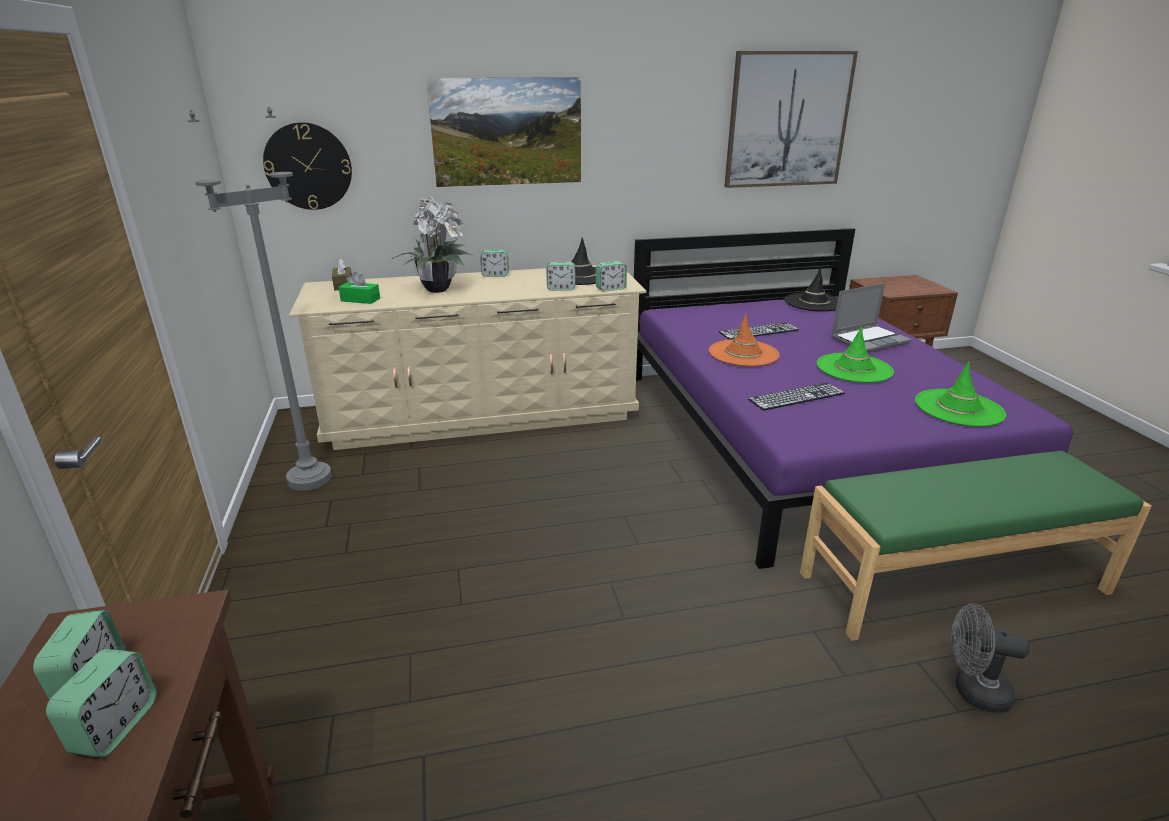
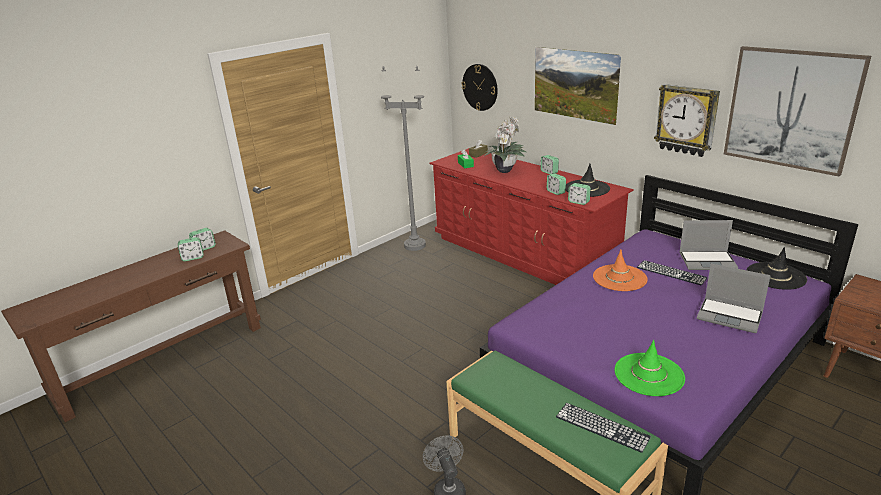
camera: 60 degrees right, 0 degrees up
beige dresser [289,265,647,450] -> red dresser [430,148,634,285]
keyboard [748,383,845,411] -> keyboard moved to [556,403,651,453]
green hat [817,326,894,383] -> none
none -> wall clock [654,84,720,157]
none -> laptop [679,220,738,270]

